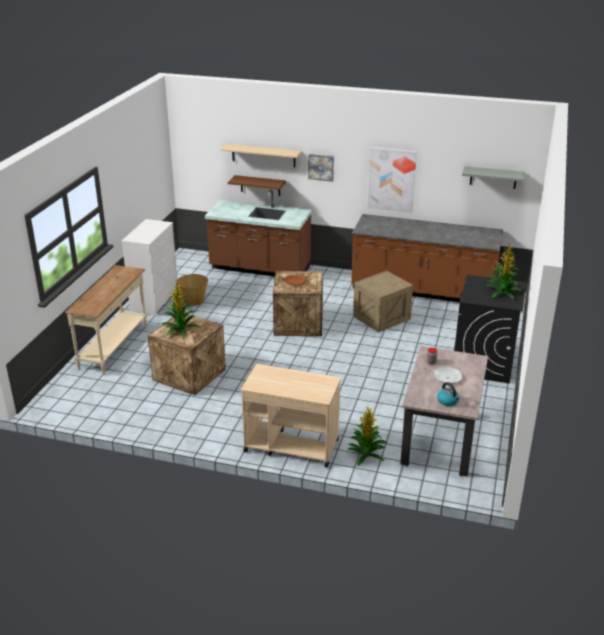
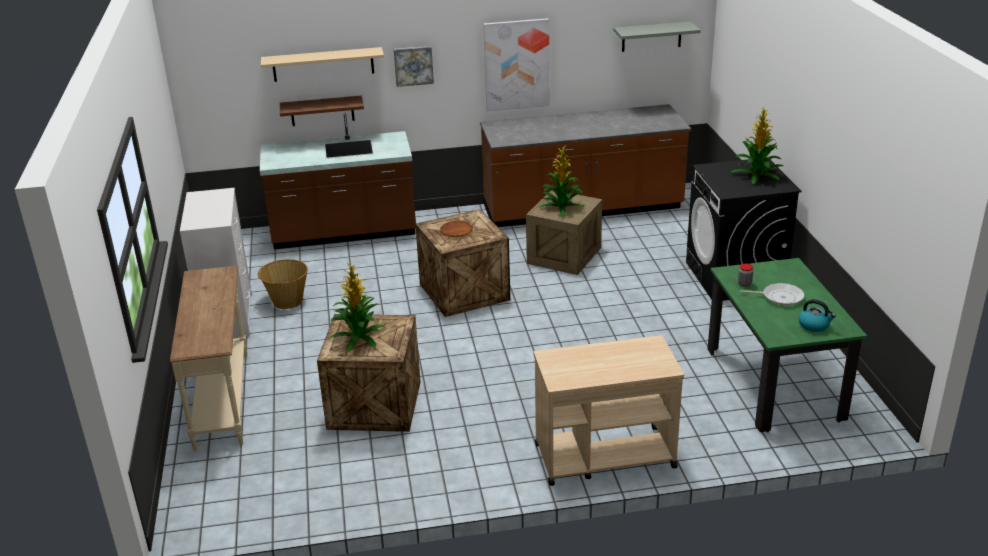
camera: 25 degrees left, 0 degrees up
potted plant [347,406,387,466] -> potted plant moved to [539,145,584,217]
beige dining table [400,346,488,477] -> green dining table [708,258,867,432]

